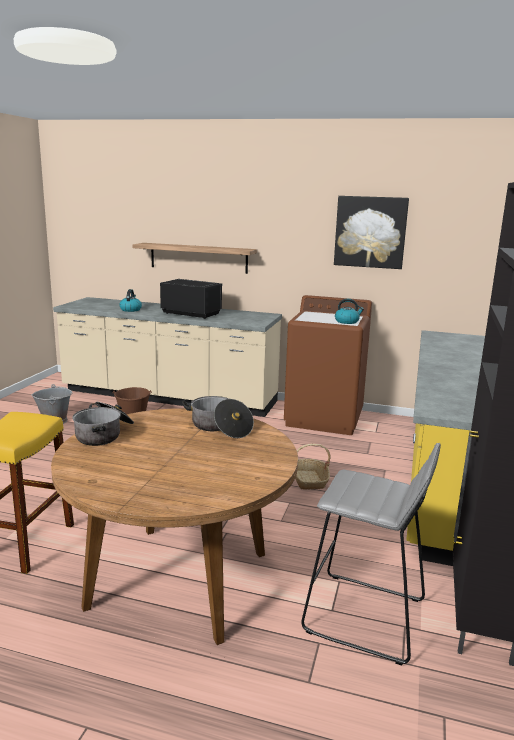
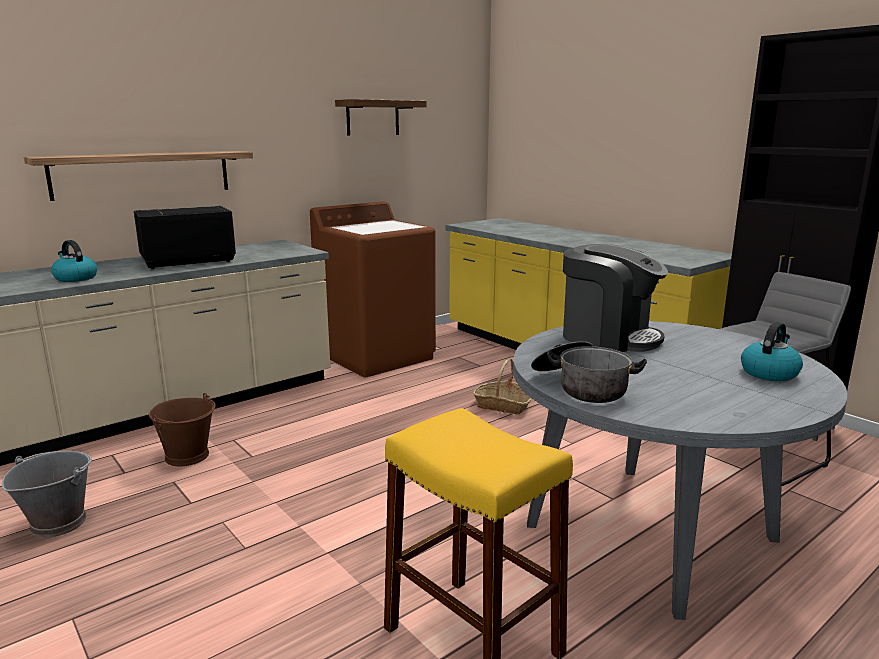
camera: 55 degrees left, 0 degrees up
brown dining table [51,408,298,645] -> grey dining table [513,321,848,620]
cooking pot [182,396,254,438] -> coffee machine [563,244,668,352]
picture [334,196,409,269] -> shelf [335,99,427,136]
kettle [335,299,364,324] -> kettle moved to [741,322,803,381]

